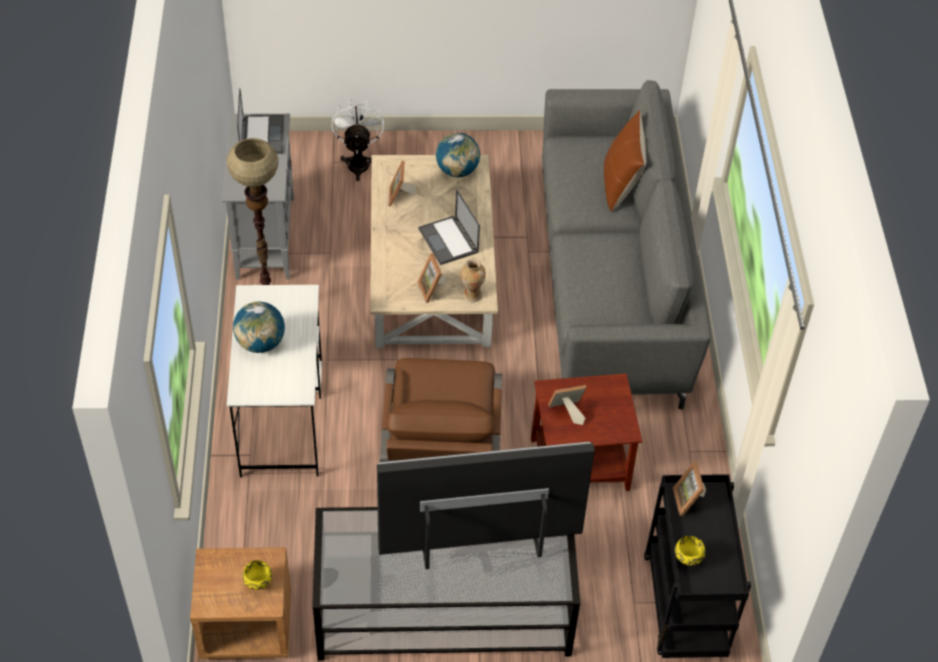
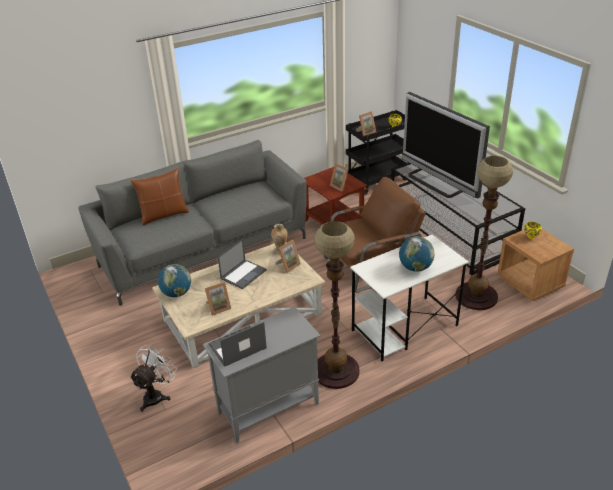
camera: 115 degrees left, 15 degrees down
white fan [331,100,384,181] -> white fan turned 150 degrees clockwise [130,343,176,412]
none -> floor lamp [455,156,513,310]

